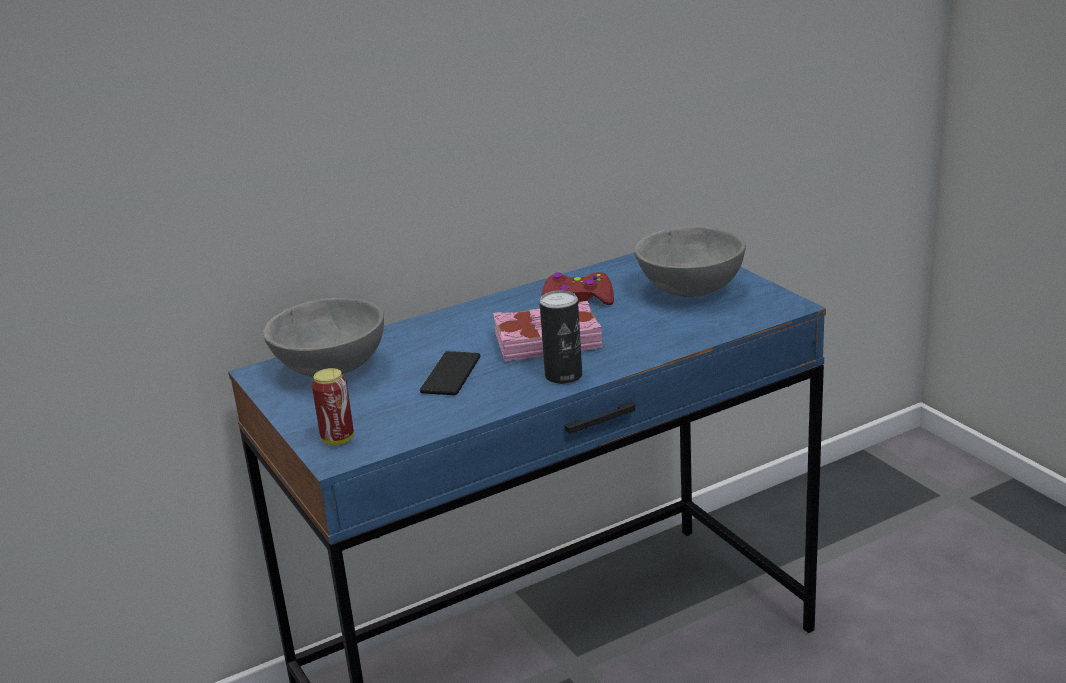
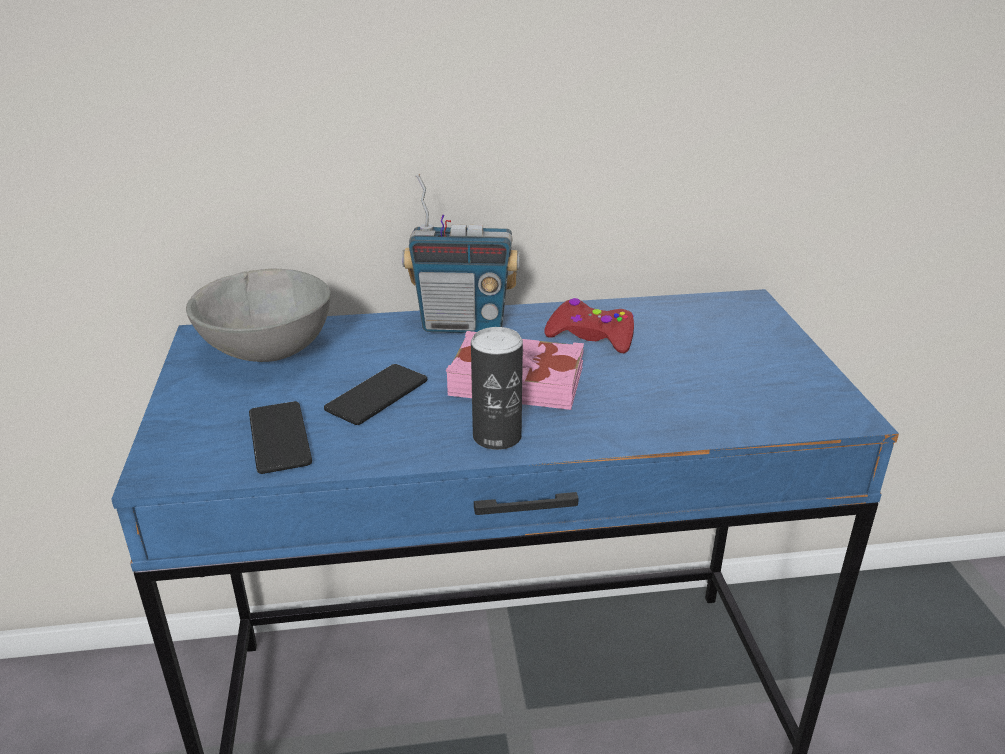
camera: 20 degrees right, 5 degrees up
can [312,368,354,445] -> none
grey bowl [634,226,746,297] -> none
none -> phone [249,401,312,474]
none -> radio [402,173,520,333]

